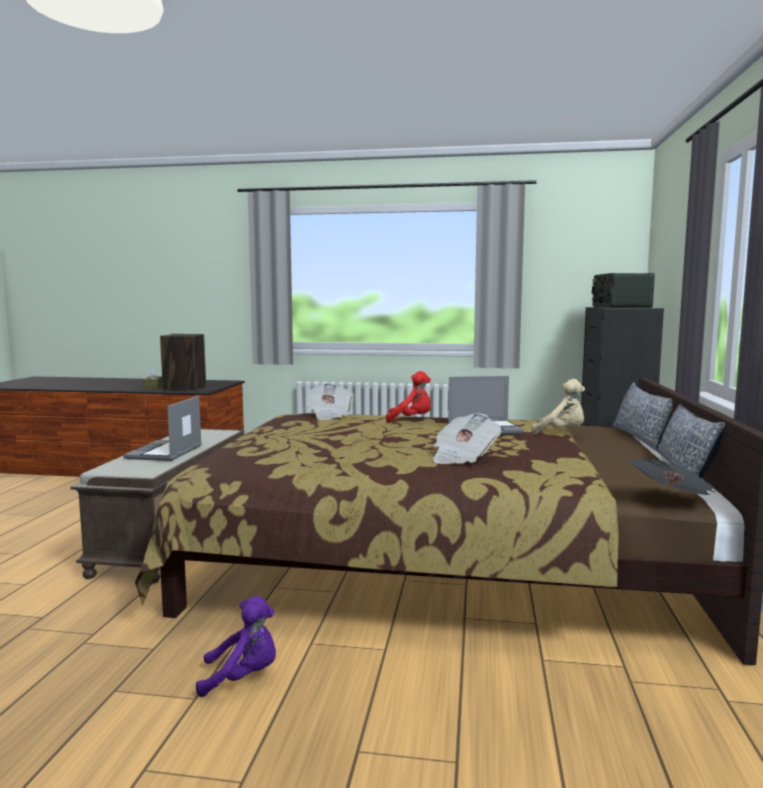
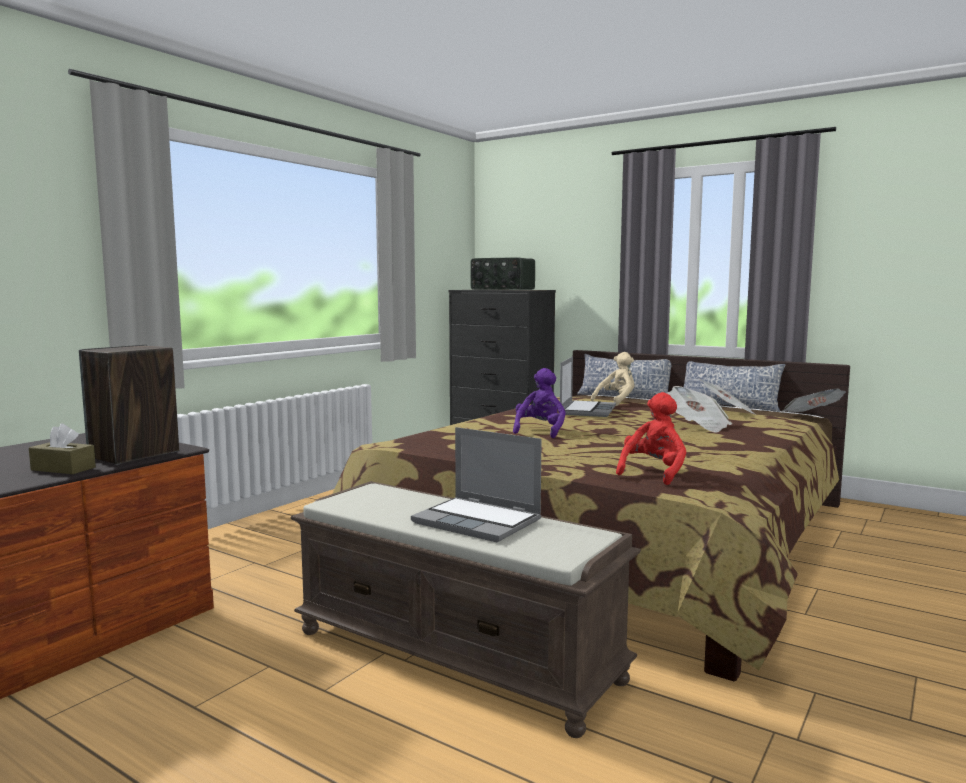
camera: 65 degrees left, 0 degrees up
purple plush toy [196,596,276,697] -> purple plush toy moved to [513,368,566,438]
newspaper [305,383,354,420] -> newspaper moved to [698,378,756,415]
red plush toy [386,371,431,423] -> red plush toy moved to [616,392,687,485]

